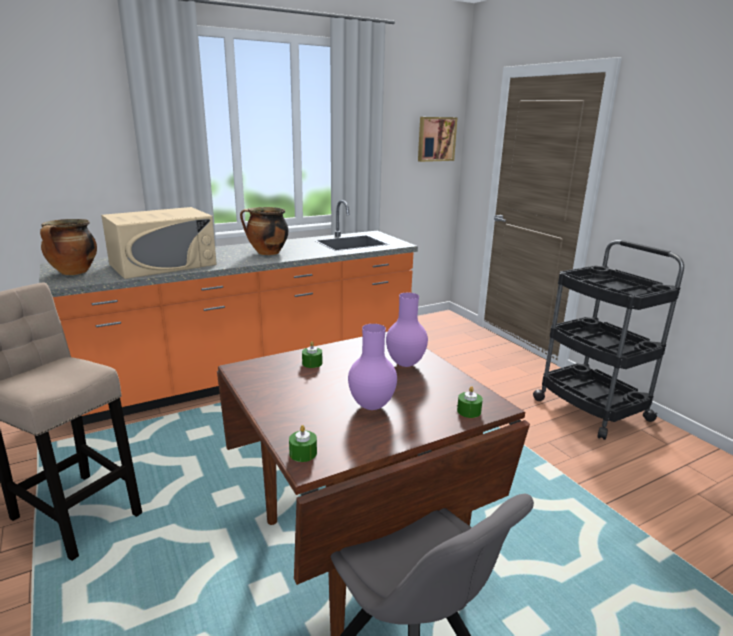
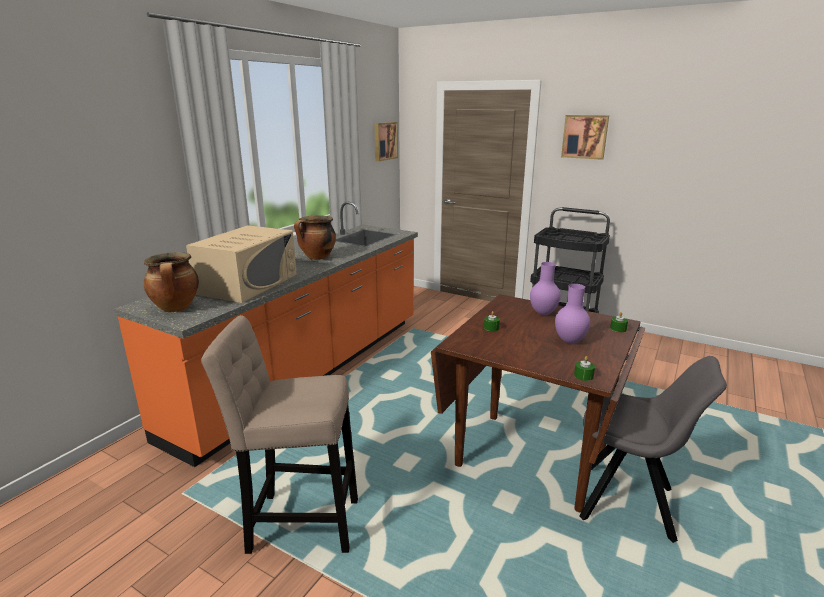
camera: 30 degrees left, 0 degrees up
none -> picture [561,115,609,160]

